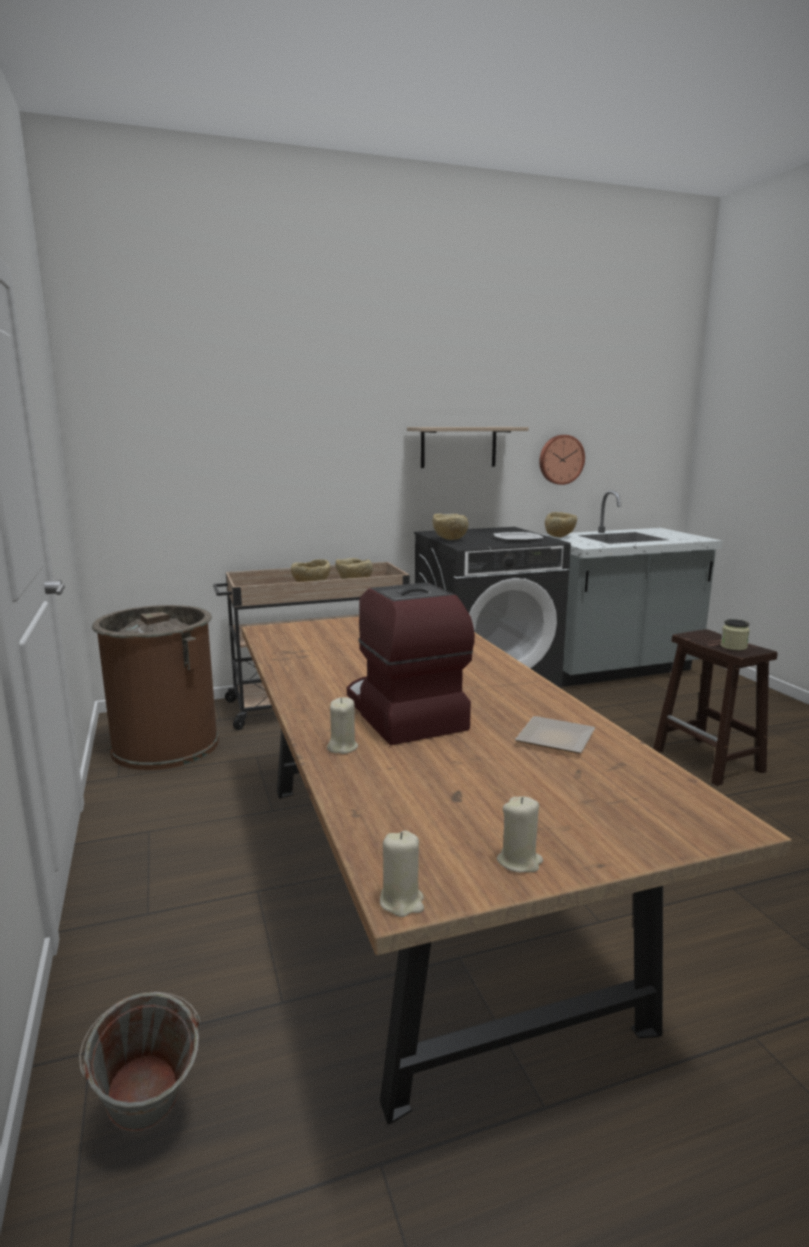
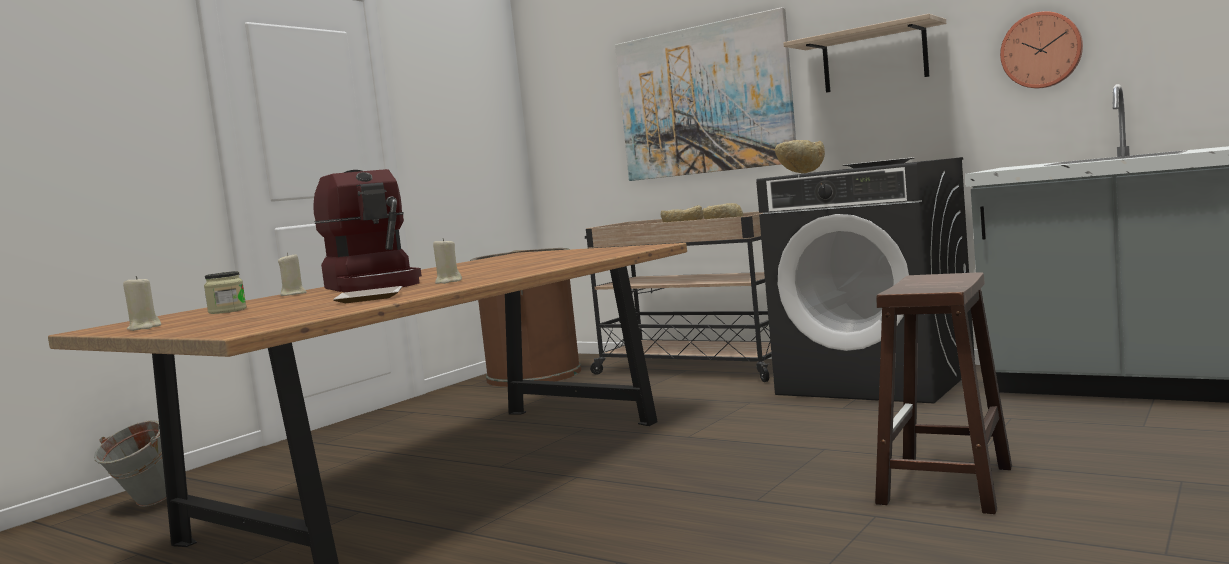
camera: 55 degrees right, 10 degrees down
coffee machine [347,582,475,745] -> coffee machine turned 120 degrees clockwise [313,169,422,292]
beige candle [380,831,424,917] -> beige candle moved to [433,238,462,284]
beige bowl [545,512,577,537] -> none
jar [721,619,750,650] -> jar moved to [204,271,247,314]
none -> picture [615,7,796,181]

